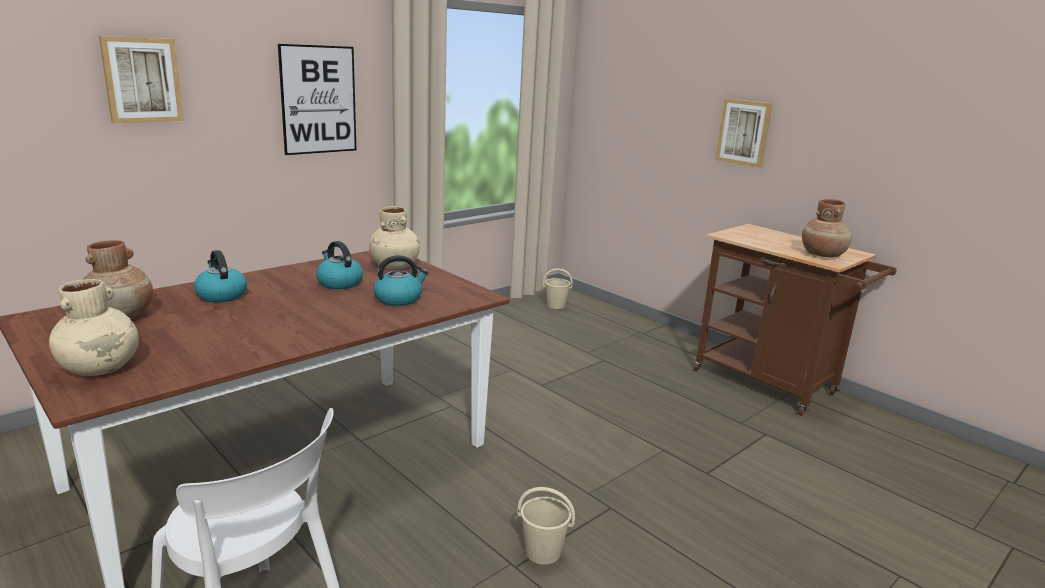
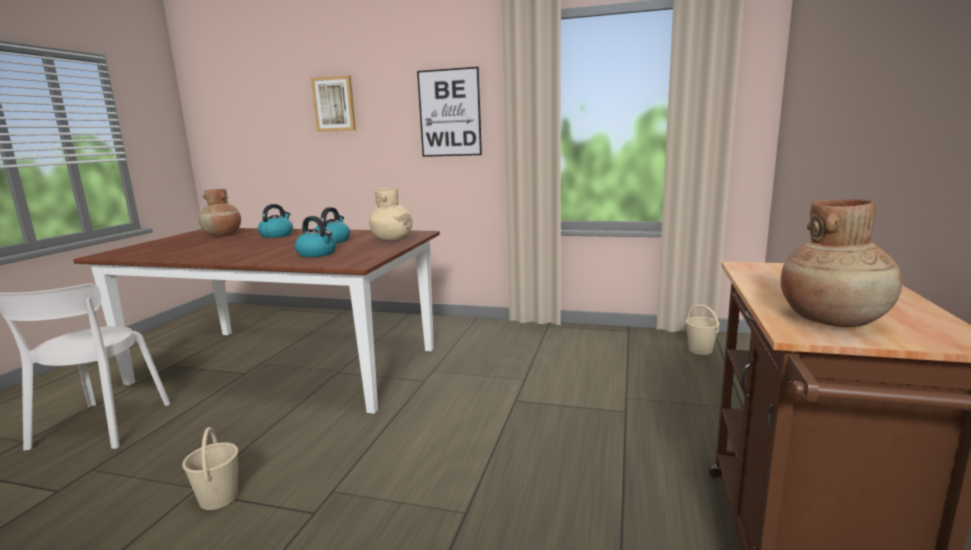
camera: 60 degrees right, 5 degrees down
beige vase [49,279,139,376] -> none
picture [715,99,773,168] -> none

